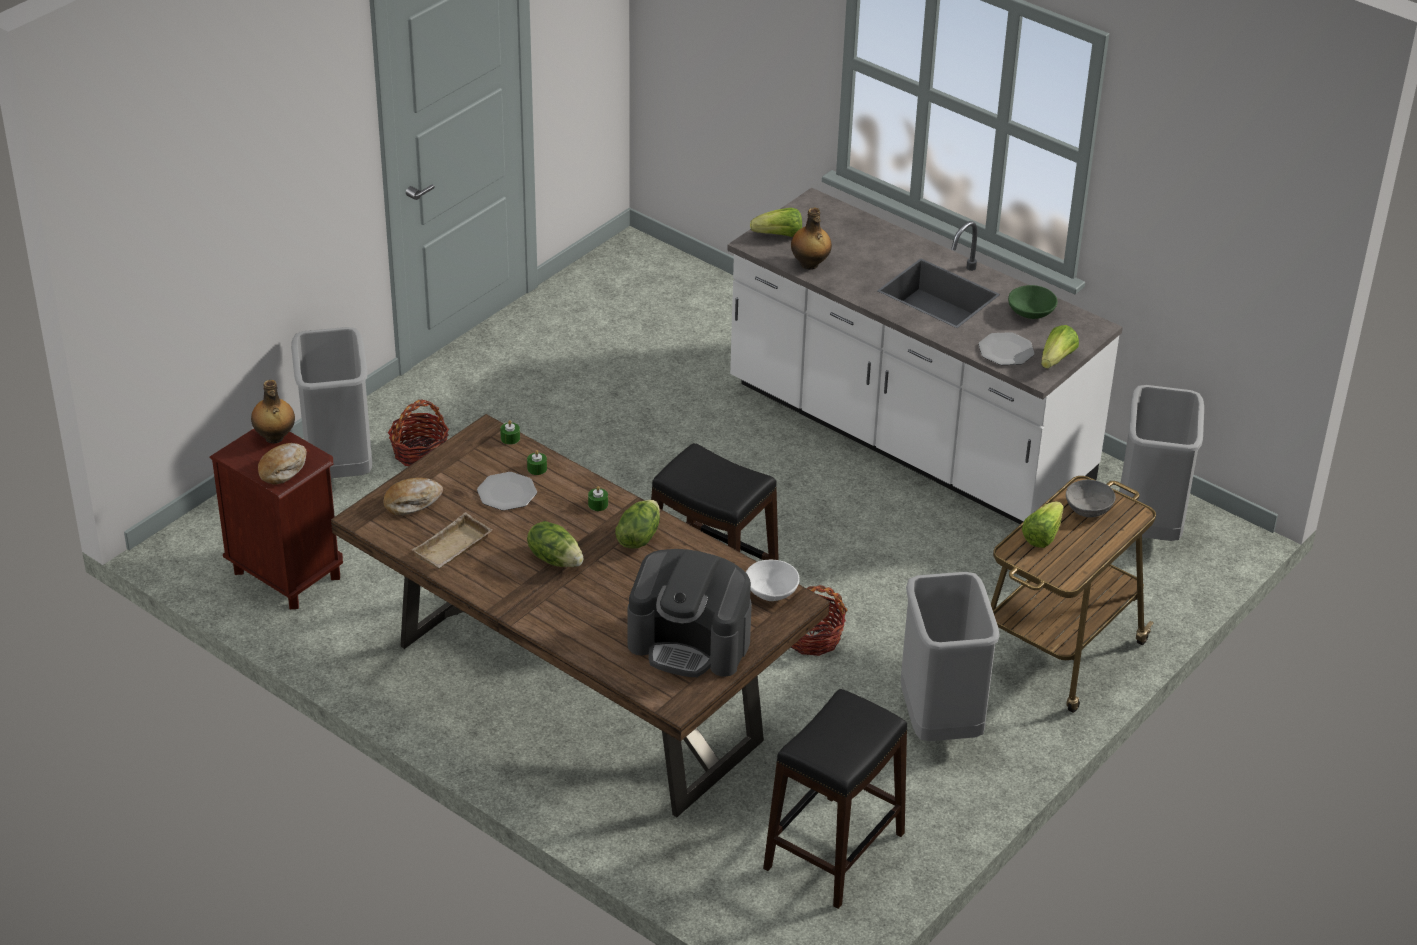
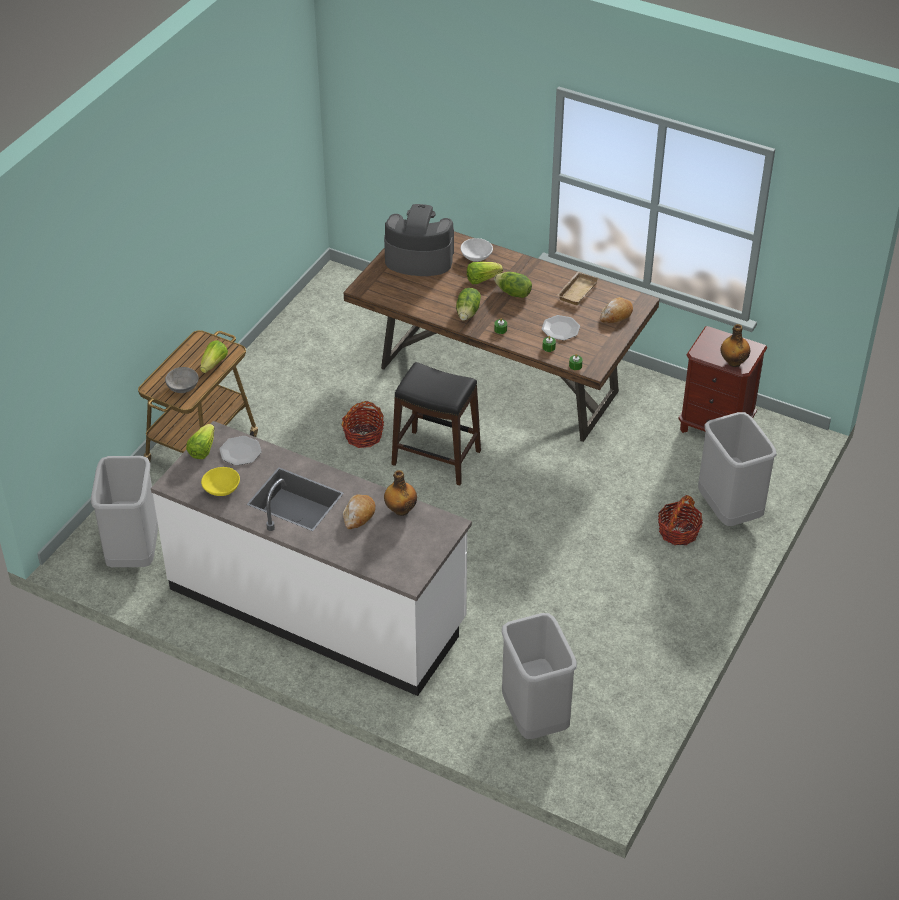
camera: 170 degrees right, 5 degrees up
bread [258,443,307,485] -> bread moved to [343,495,376,529]
white bowl [746,560,800,601] -> white bowl moved to [461,238,493,262]
lettuce [750,208,802,237] -> lettuce moved to [467,262,503,284]
black stool [763,689,907,909] -> none
grey trash can [901,572,1000,741] -> grey trash can moved to [502,613,577,739]
green bowl [1008,285,1058,319] -> yellow bowl [201,467,240,496]

